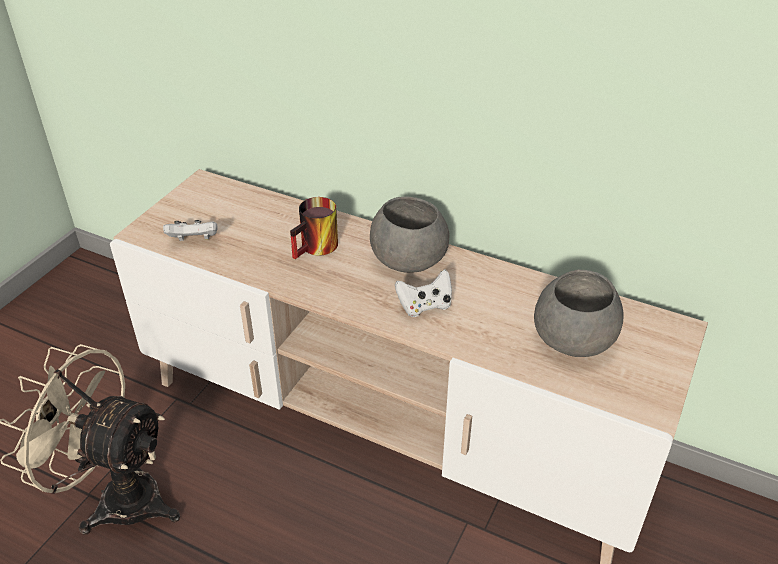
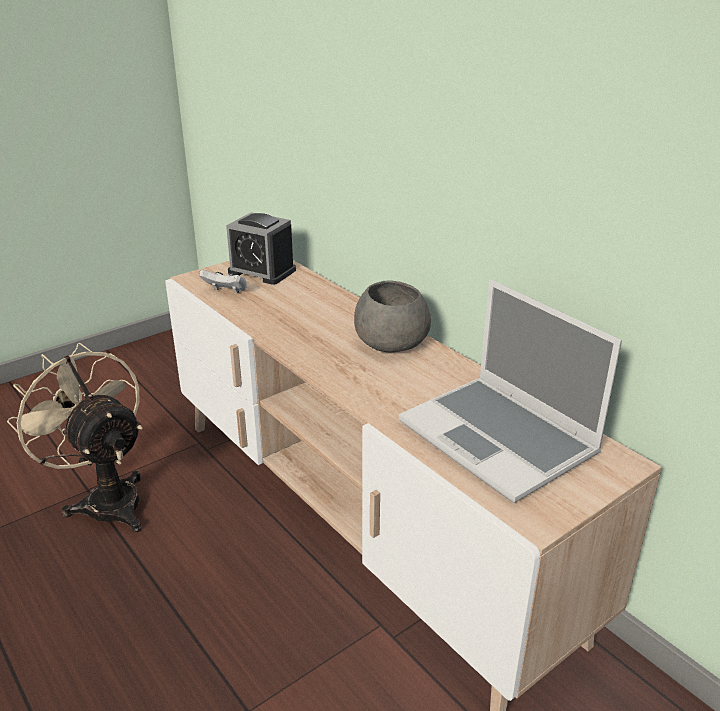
camera: 25 degrees right, 10 degrees down
mug [290,197,338,259] -> none
white game controller [395,269,452,317] -> none
grey bowl [534,270,623,357] -> laptop [399,280,622,503]
none -> alarm clock [226,212,296,285]

